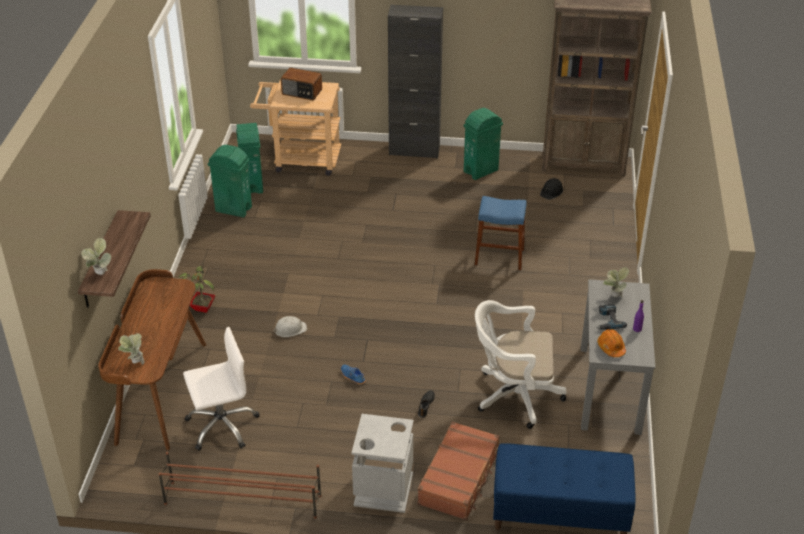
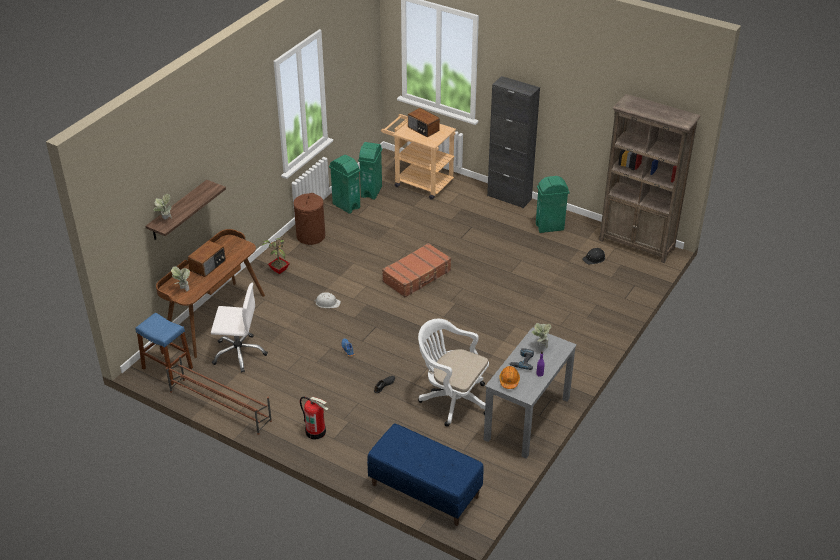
camera: 25 degrees right, 0 degrees up
grey trash can [351,414,414,513] -> fire extinguisher [300,396,329,439]
brown suitcase [417,421,499,520] -> brown suitcase moved to [382,243,451,297]
blue stool [475,196,527,270] -> blue stool moved to [136,313,193,385]
none -> radio [188,240,226,277]
none -> brown laundry basket [293,193,325,245]

